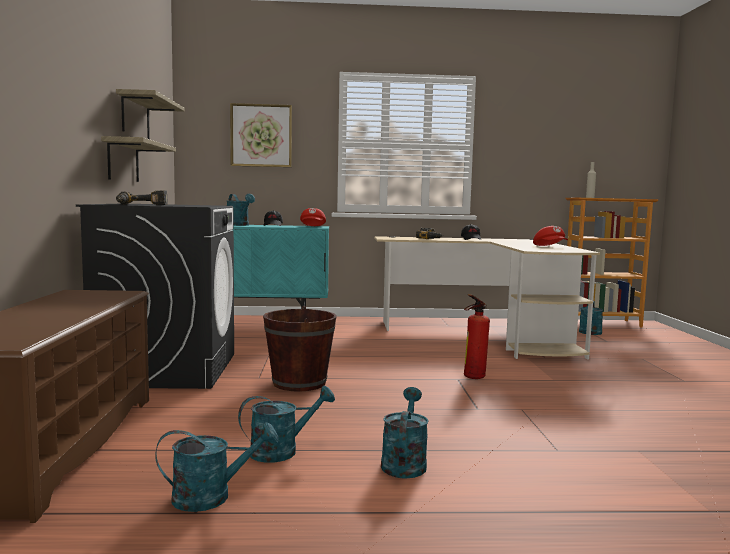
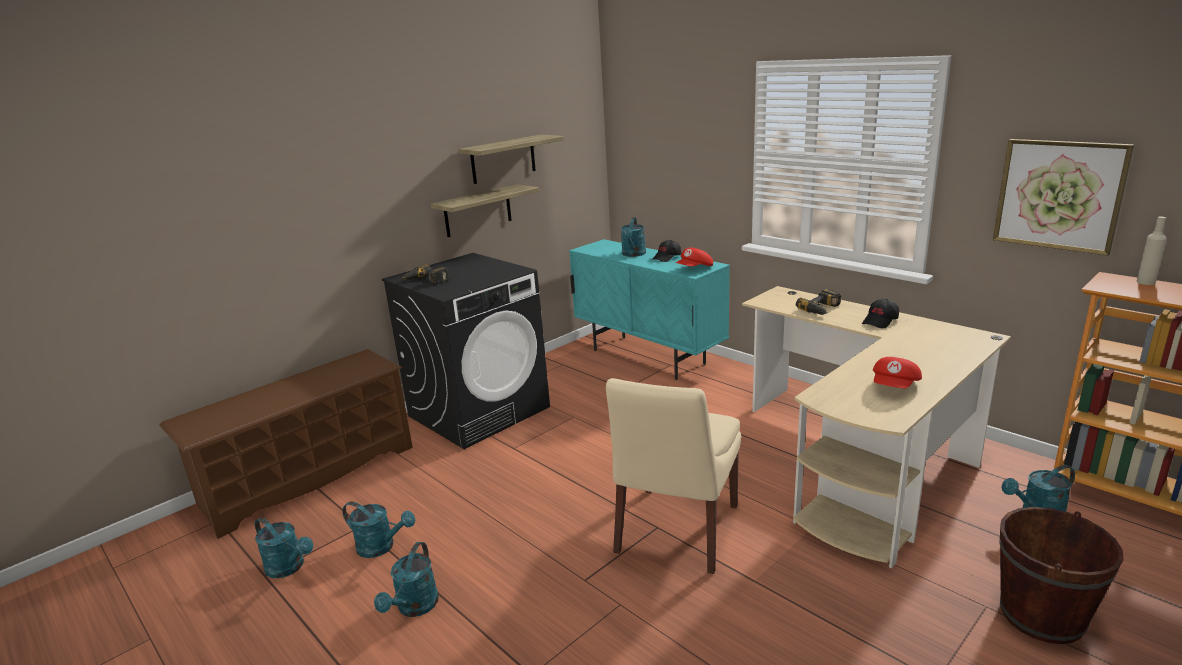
camera: 50 degrees right, 15 degrees up
picture [230,103,292,167] -> picture moved to [993,139,1134,255]
brown bucket [263,306,337,392] -> brown bucket moved to [999,507,1124,644]
turquoise watering can [381,387,429,479] -> turquoise watering can turned 135 degrees clockwise [374,542,439,617]
fire extinguisher [464,294,490,379] -> beige chair [606,378,741,574]

